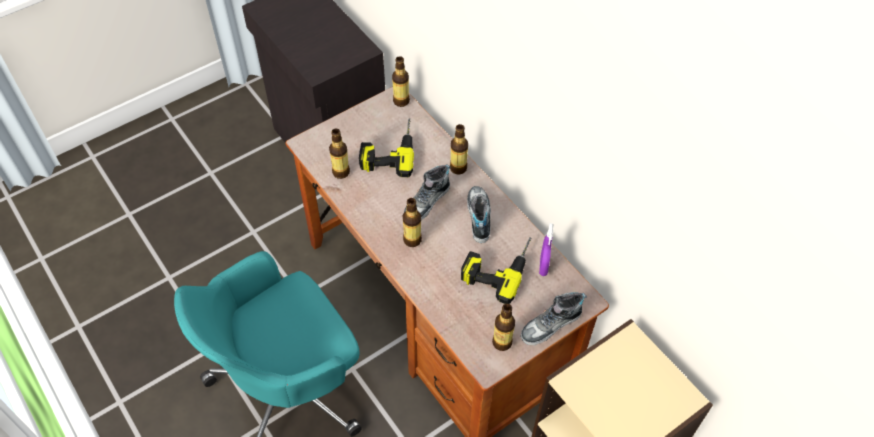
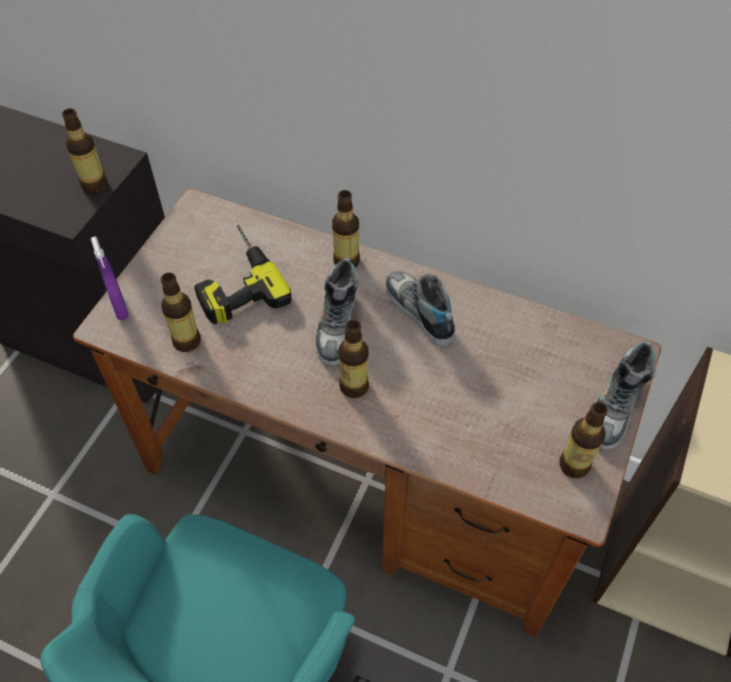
camera: 30 degrees left, 0 degrees up
bottle [392,56,410,107] -> bottle moved to [62,109,108,194]
power drill [461,237,532,304] -> none
purple spray bottle [539,223,553,276] -> purple spray bottle moved to [91,236,129,320]

